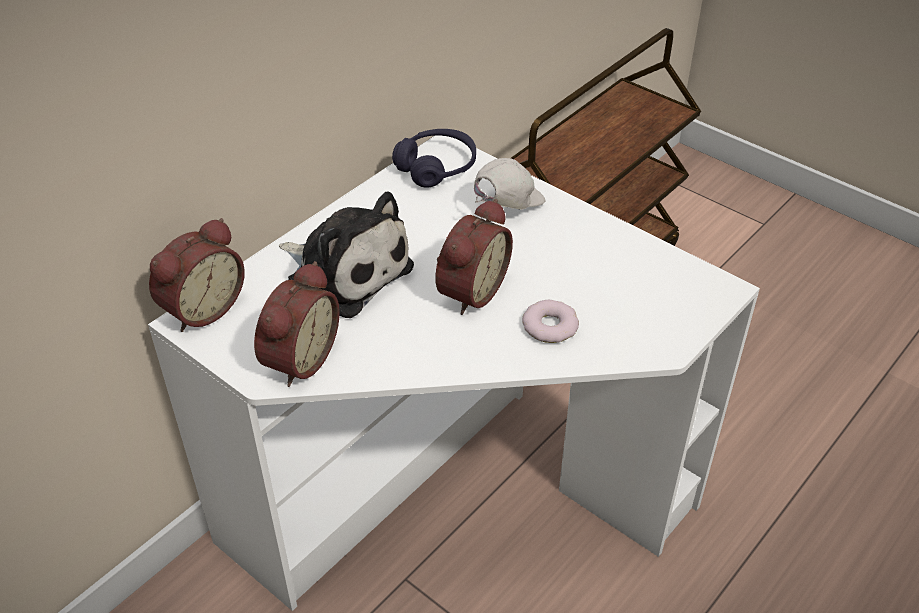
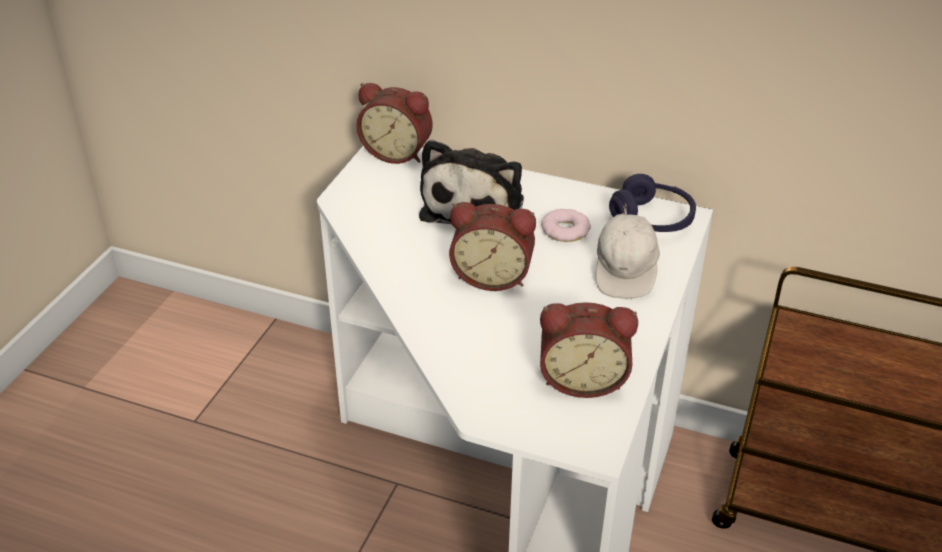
camera: 70 degrees right, 5 degrees down
alarm clock [254,261,340,387] -> alarm clock moved to [540,302,638,398]
white cap [474,158,545,210] -> white cap turned 75 degrees clockwise [595,204,660,299]
donut [522,300,579,343] -> donut moved to [541,209,591,242]

